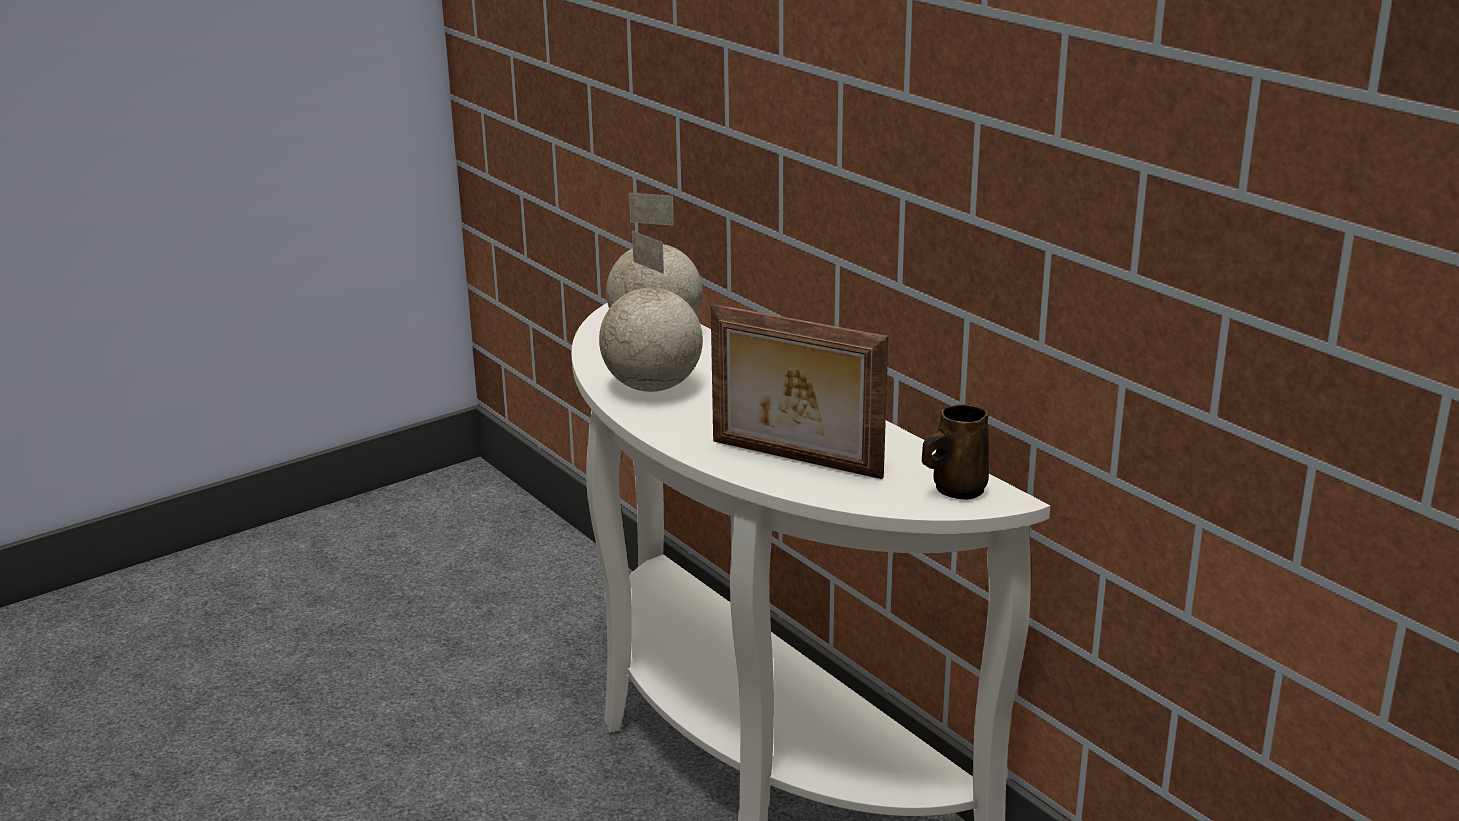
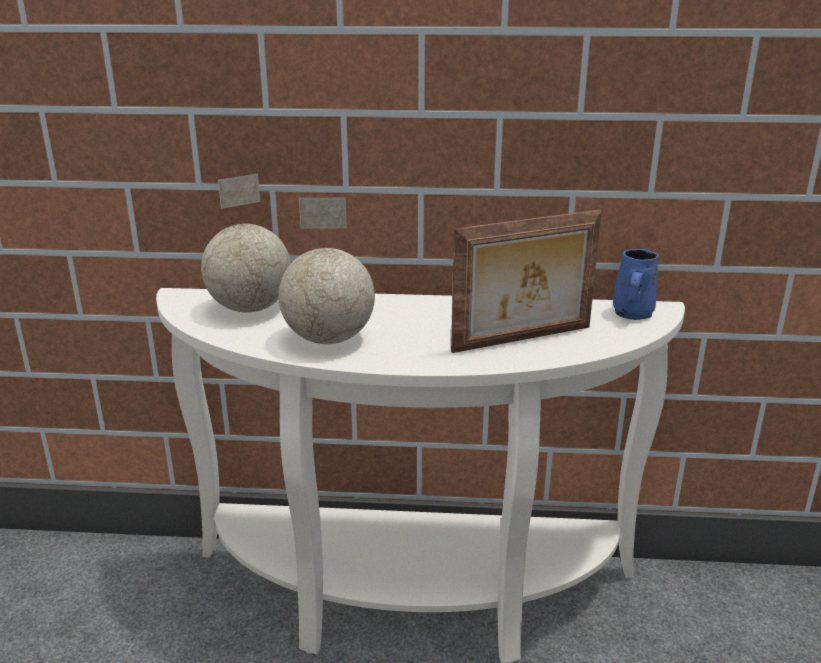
camera: 50 degrees left, 0 degrees up
brown mug [922,404,989,500] -> blue mug [613,249,659,320]

